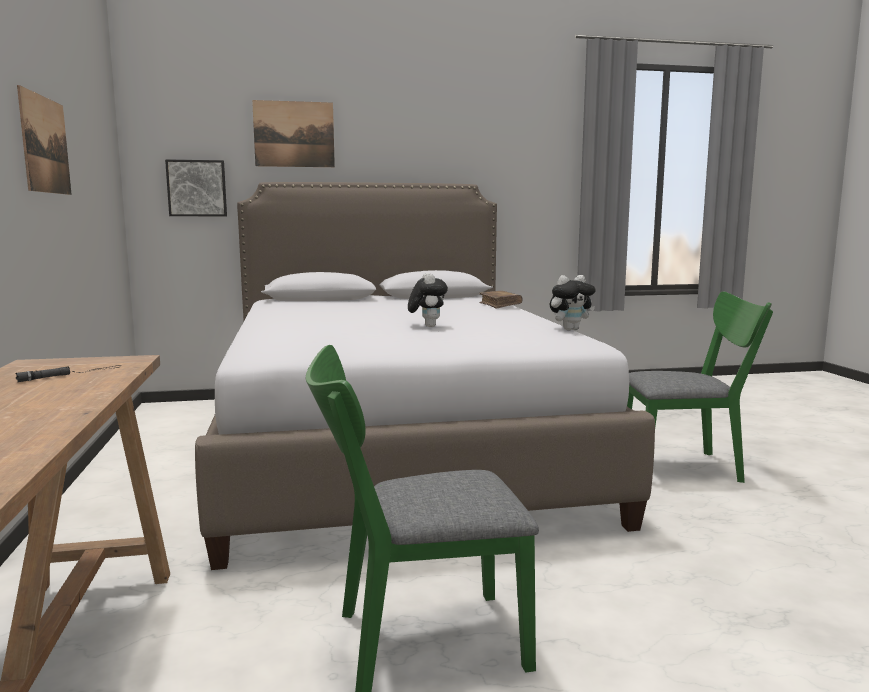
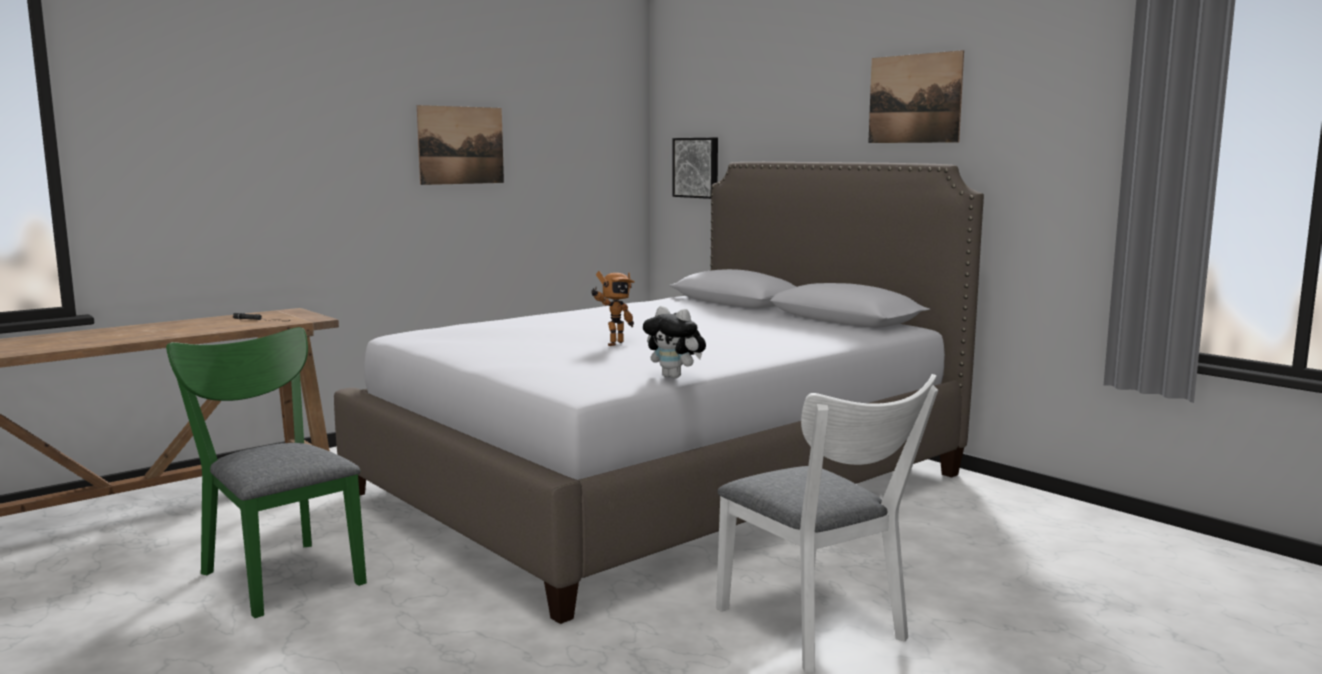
camera: 60 degrees right, 0 degrees up
picture [252,100,335,167] -> picture moved to [868,50,964,143]
plush toy [408,273,448,327] -> toy robot [591,271,635,346]
brown book [479,291,523,308] -> none
green chair [627,292,773,483] -> white chair [716,374,938,673]

